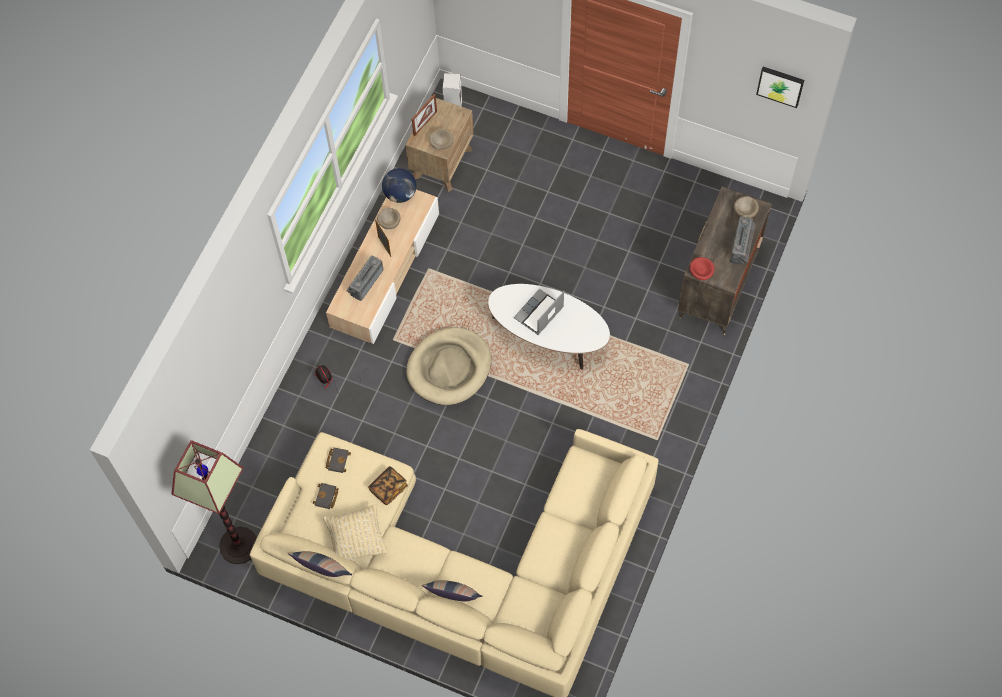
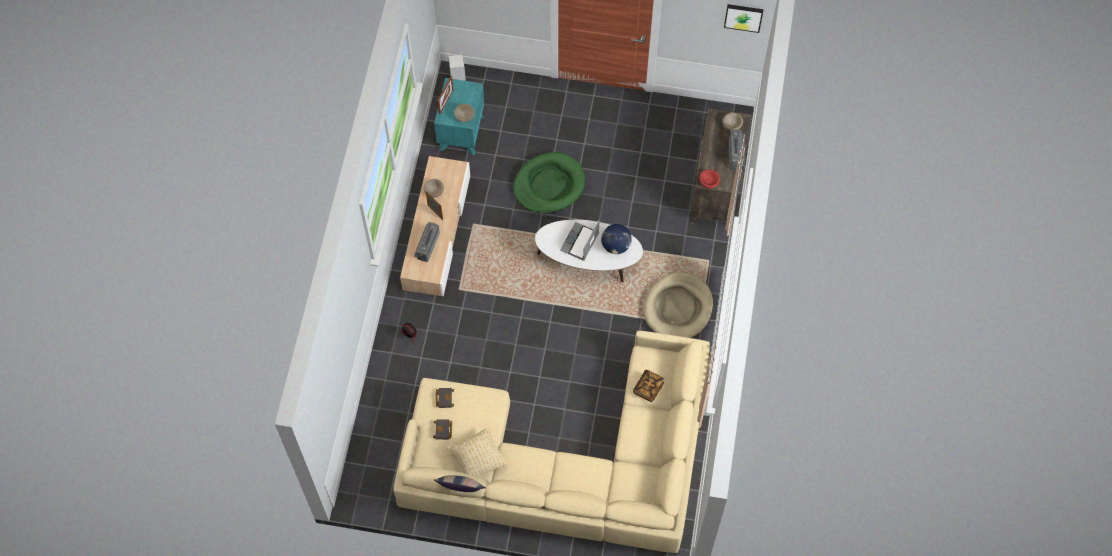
camera: 15 degrees left, 0 degrees up
floor lamp [171,440,257,564] -> none
book [368,466,408,505] -> book moved to [633,370,664,402]
globe [382,168,416,203] -> globe moved to [601,224,632,254]
brown nightstand [406,96,474,192] -> turquoise nightstand [434,78,484,156]
beige dog bed [406,327,491,405] -> beige dog bed moved to [643,272,713,338]
pillow [422,580,483,601] -> none
none -> green dog bed [513,152,585,214]

